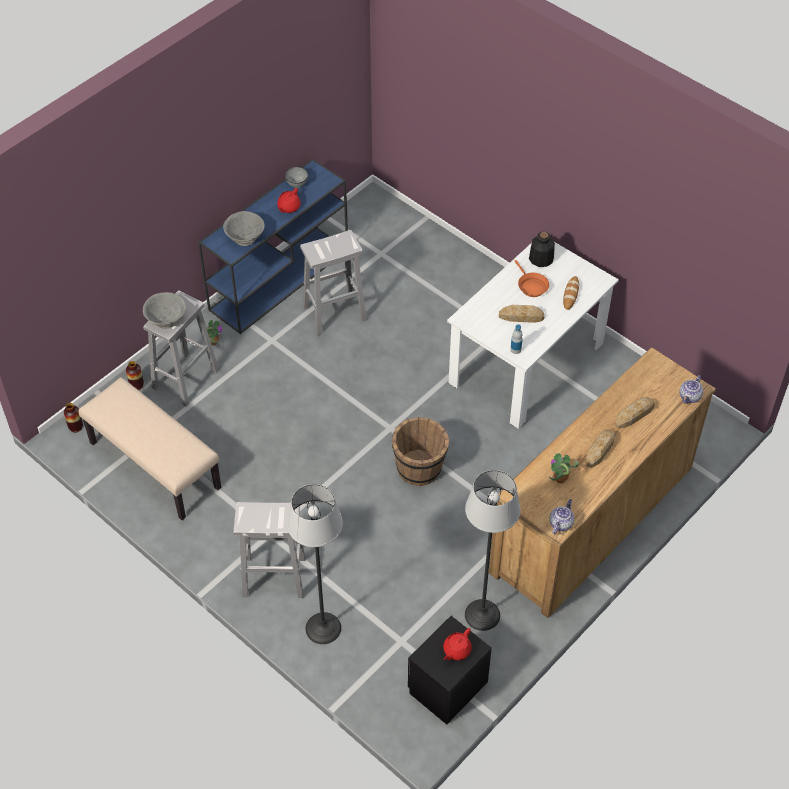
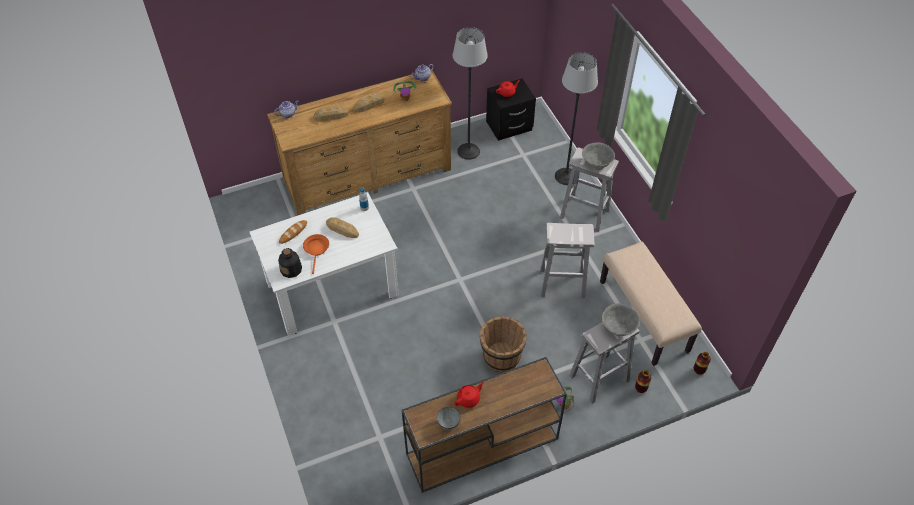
camera: 155 degrees left, 0 degrees up
blue console table [198,159,348,334] -> brown console table [402,357,567,493]
grey bowl [223,211,265,246] -> grey bowl moved to [582,142,615,170]
white stool [300,230,367,336] -> white stool moved to [540,223,594,298]
brown bucket [392,417,449,486] -> brown bucket moved to [480,316,527,373]

